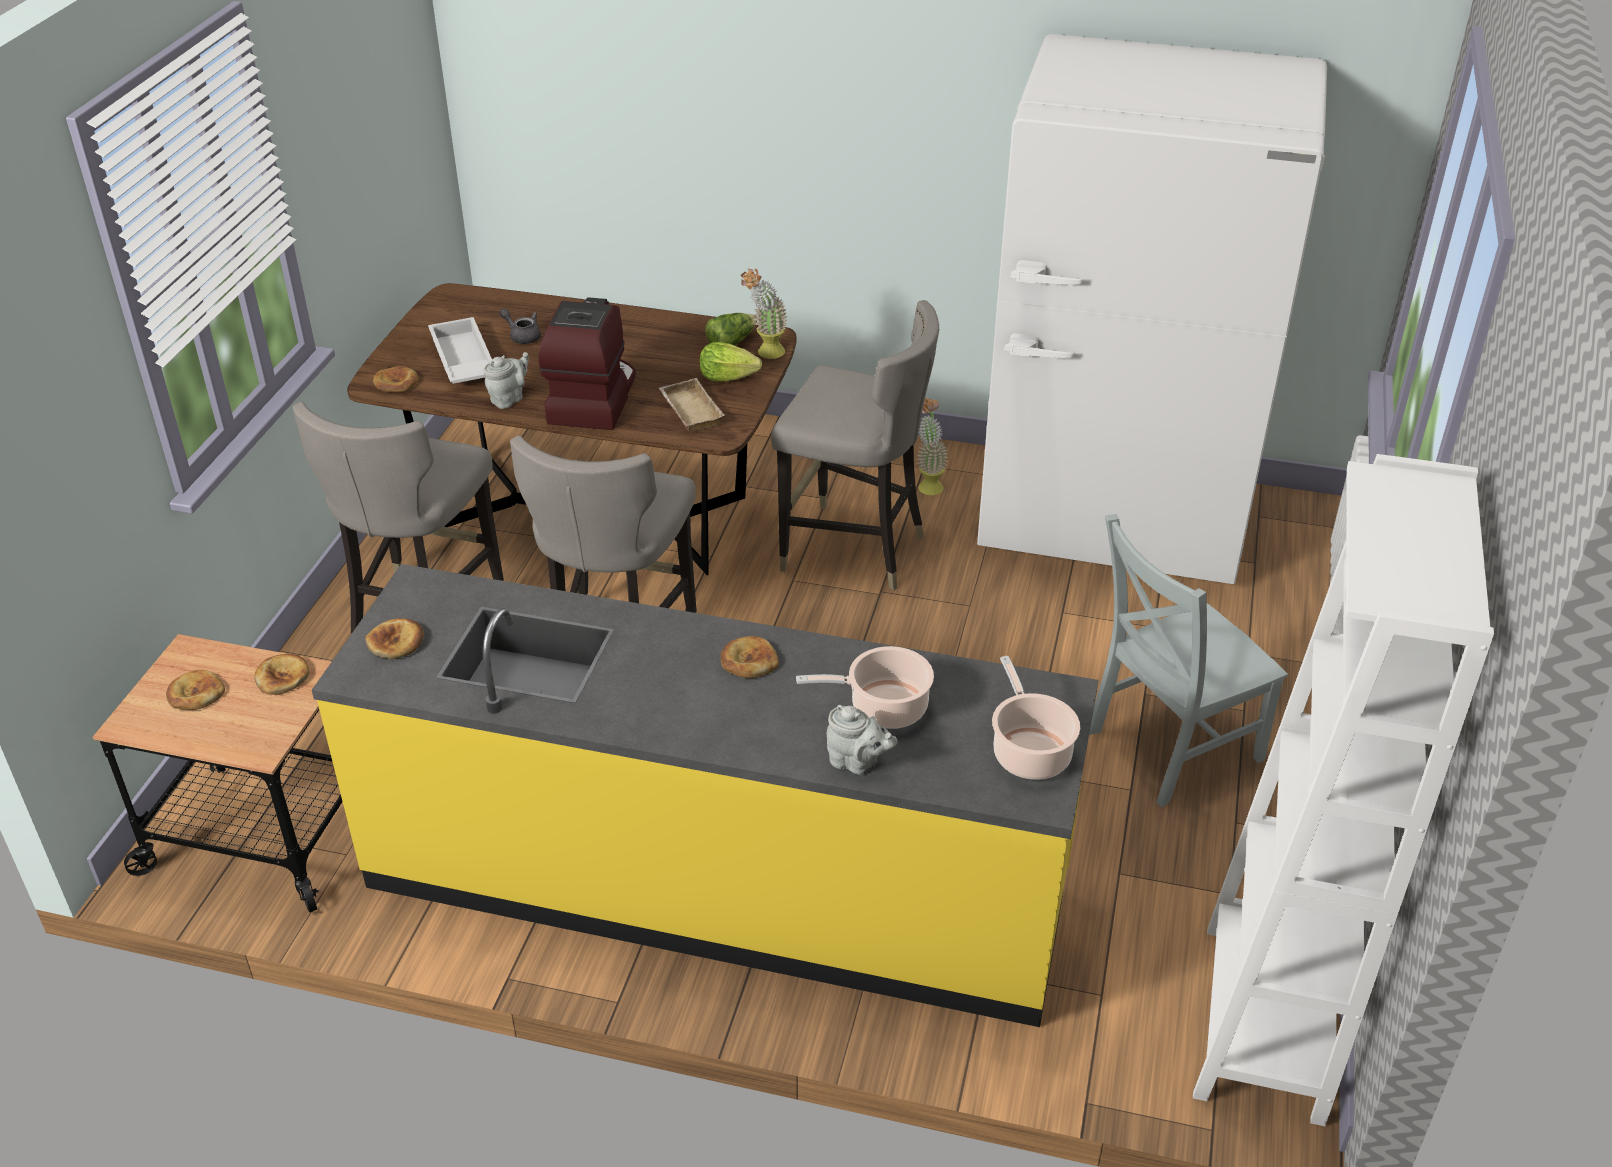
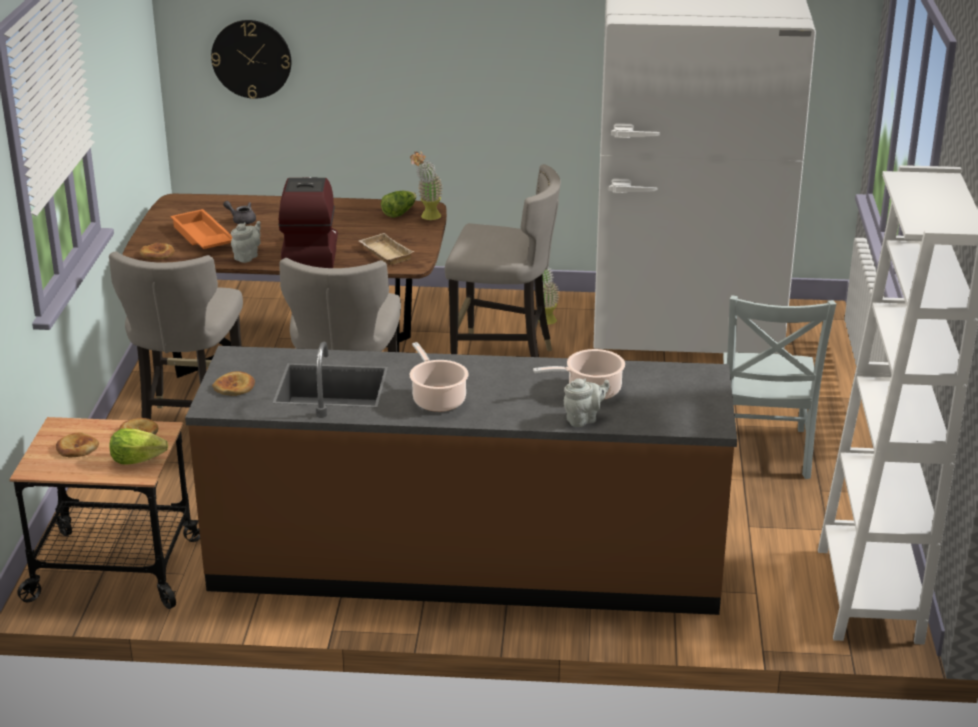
camera: 10 degrees left, 10 degrees down
yellow counter [312,564,1098,1027] -> brown counter [185,342,737,615]
white tray [428,317,492,384] -> orange tray [171,209,232,249]
lettuce [700,342,762,381] -> lettuce moved to [109,428,168,465]
bread [721,636,779,678] -> none
grey teapot [827,705,898,775] -> grey teapot turned 45 degrees counterclockwise [564,378,609,427]
cooking pot [992,656,1080,780] -> cooking pot moved to [409,342,469,412]
grey chair [1089,514,1288,807] -> grey chair turned 45 degrees counterclockwise [723,295,836,479]
none -> wall clock [211,20,291,99]

